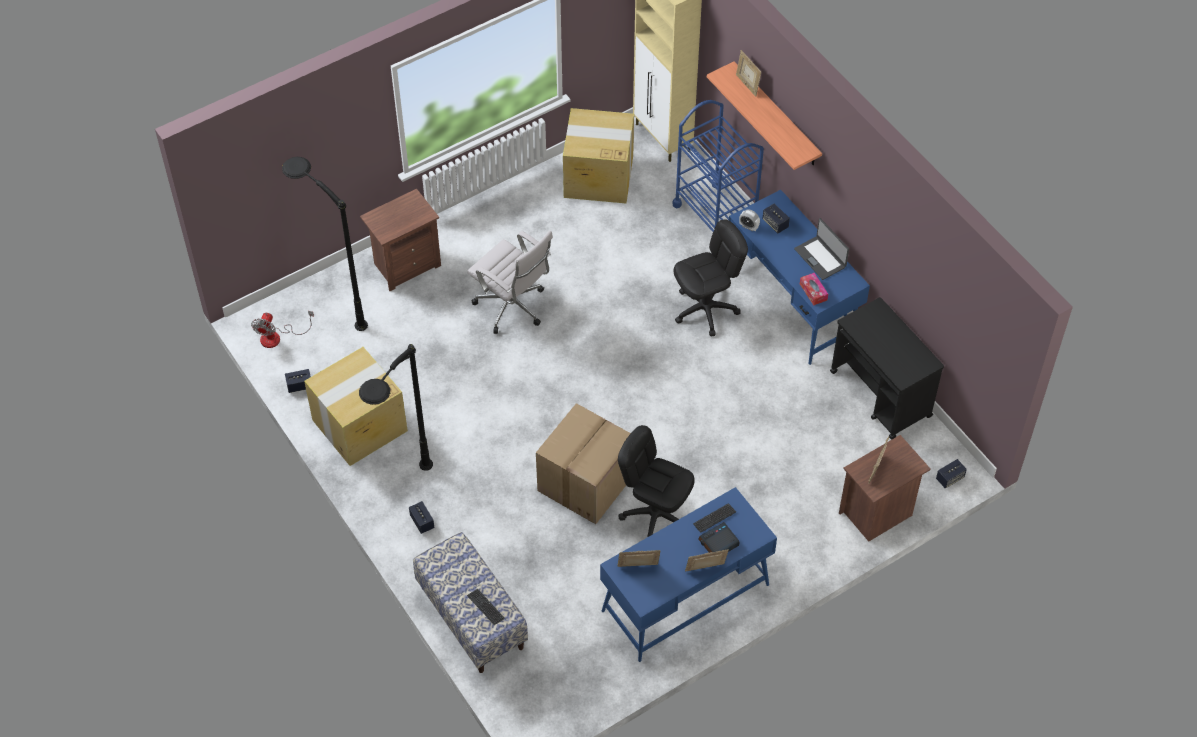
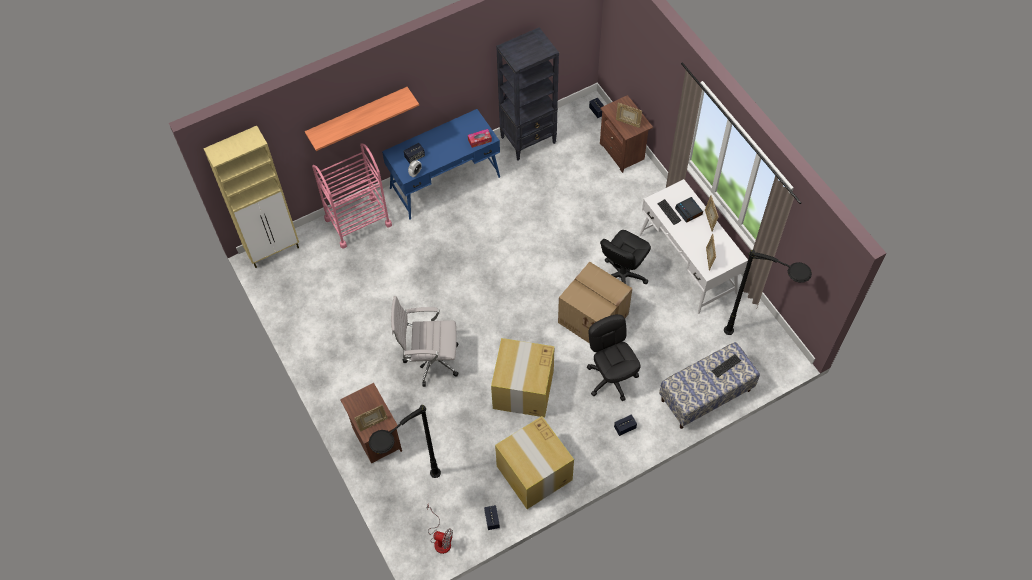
camera: 85 degrees left, 5 degrees up
black floor lamp [359,344,433,471] -> black floor lamp moved to [724,250,812,335]
white office chair [467,231,553,334] -> white office chair turned 135 degrees counterclockwise [391,296,459,387]
cardboard box [563,108,634,203] -> cardboard box moved to [491,338,555,417]
blue desk [600,487,777,662] -> white desk [639,179,748,314]
blue cart [672,100,764,232] -> pink cart [312,143,392,249]
black office chair [674,220,748,336] -> black office chair moved to [587,314,641,401]
picture frame [736,50,761,96] -> picture frame moved to [354,405,388,432]
laptop [794,218,849,280] -> none
black cart [830,297,944,440] -> black bookcase [496,27,559,160]

